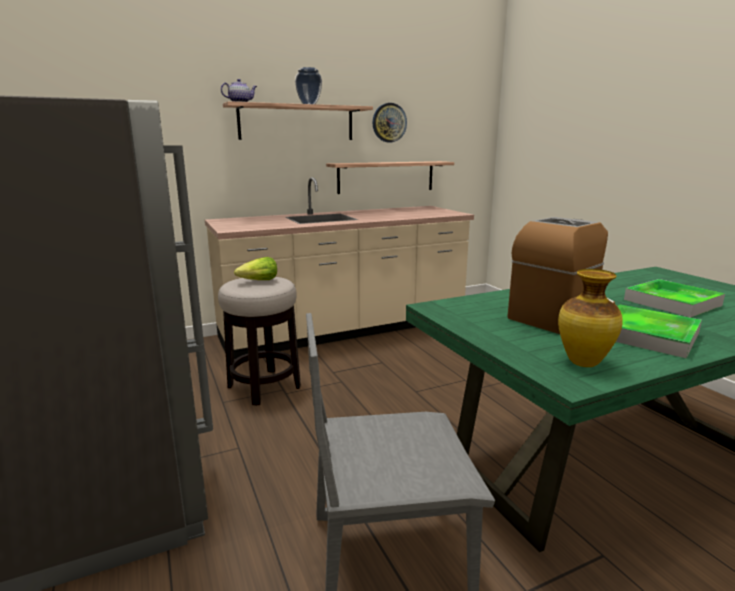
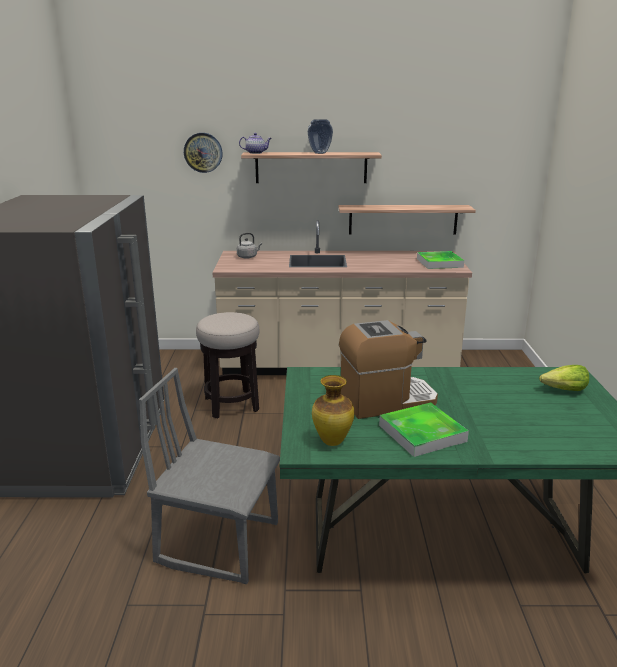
camera: 25 degrees right, 5 degrees up
lettuce [234,257,277,280] -> lettuce moved to [539,365,589,391]
wall clock [372,103,407,142] -> wall clock moved to [184,133,223,173]
tray [624,279,725,318] -> tray moved to [417,251,464,269]
none -> grey kettle [237,233,262,259]

